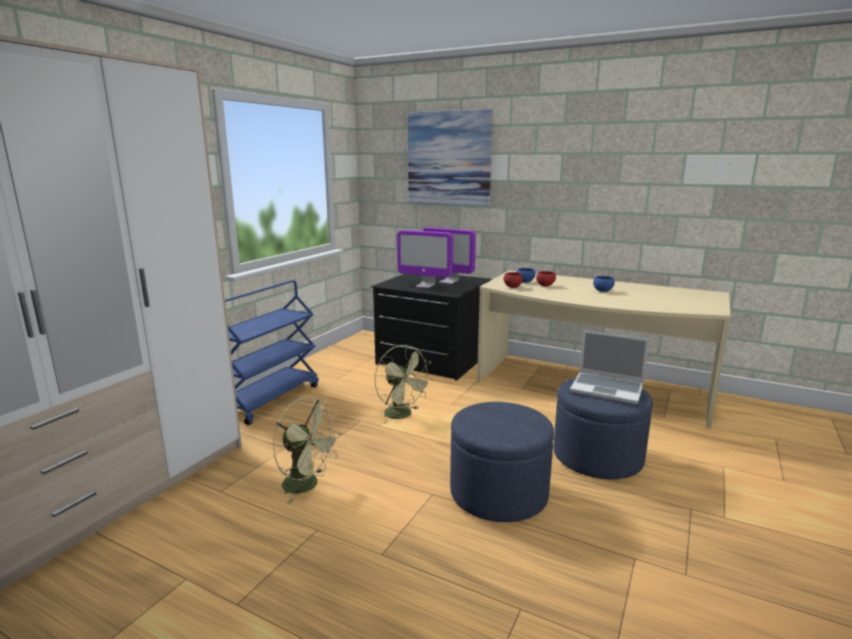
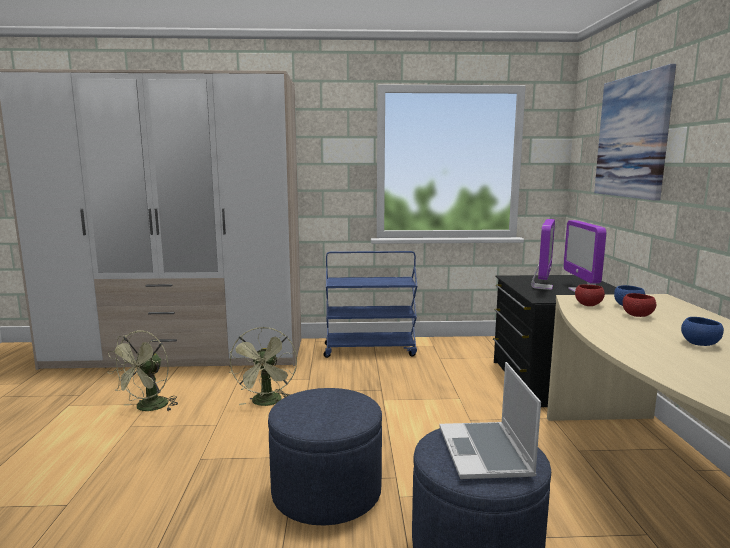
camera: 60 degrees right, 5 degrees down
green fan [375,345,433,424] -> green fan moved to [107,330,177,411]
monitor [397,230,453,288] -> monitor turned 150 degrees counterclockwise [531,219,555,290]

